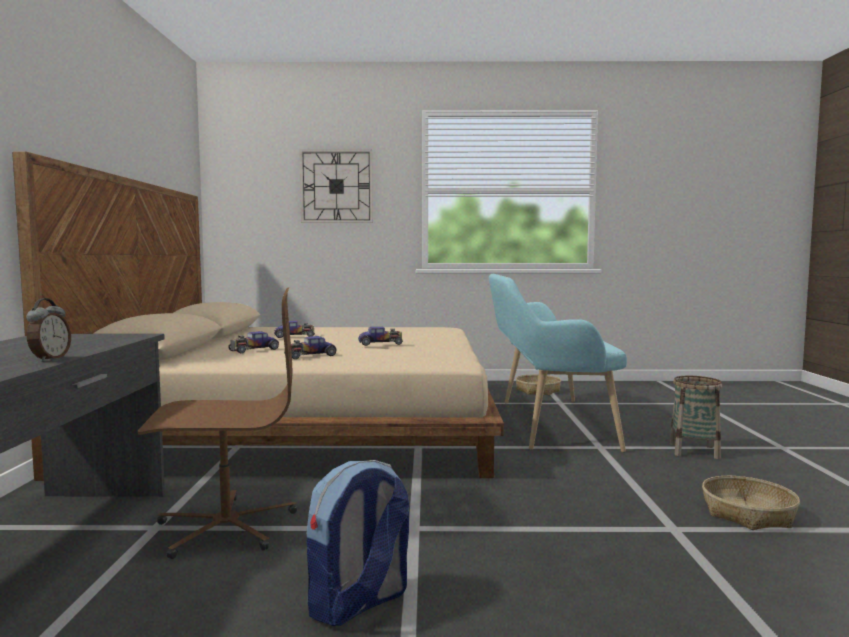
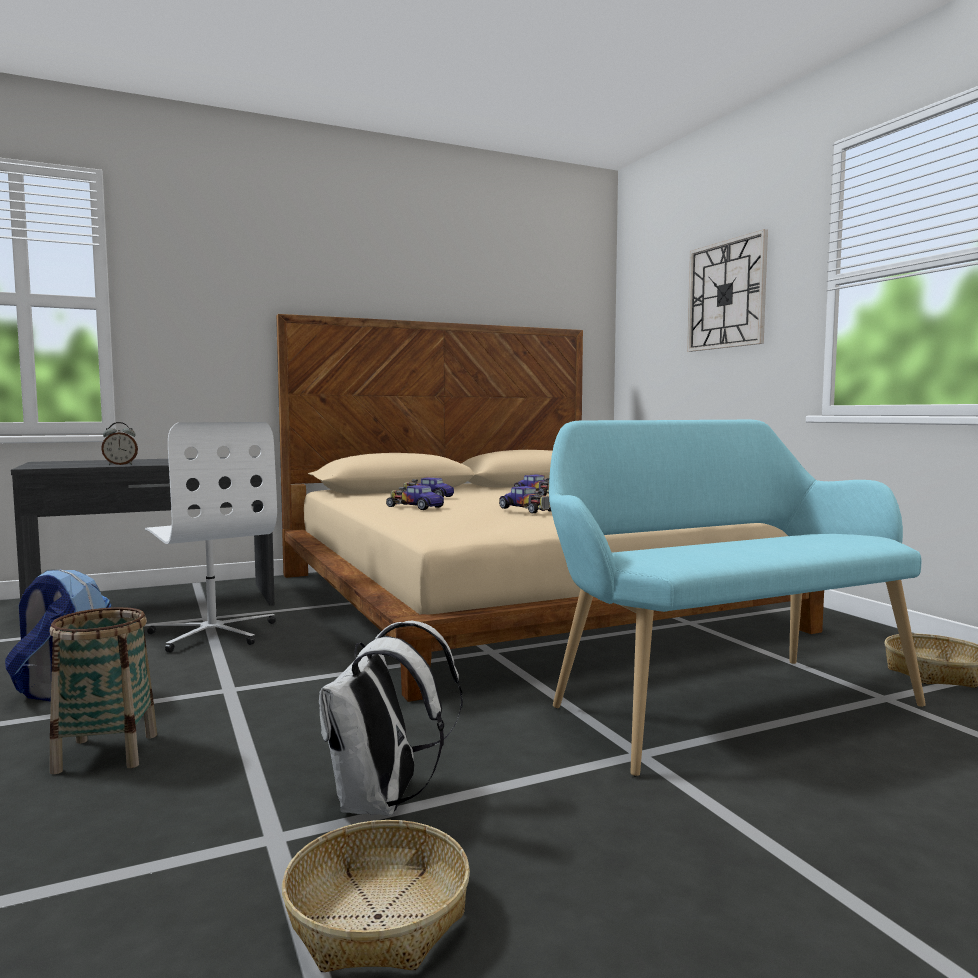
camera: 65 degrees right, 0 degrees up
brown office chair [138,287,297,559] -> white office chair [145,422,277,652]
basket [670,376,722,459] -> basket moved to [50,607,157,774]
none -> white backpack [319,621,462,816]

